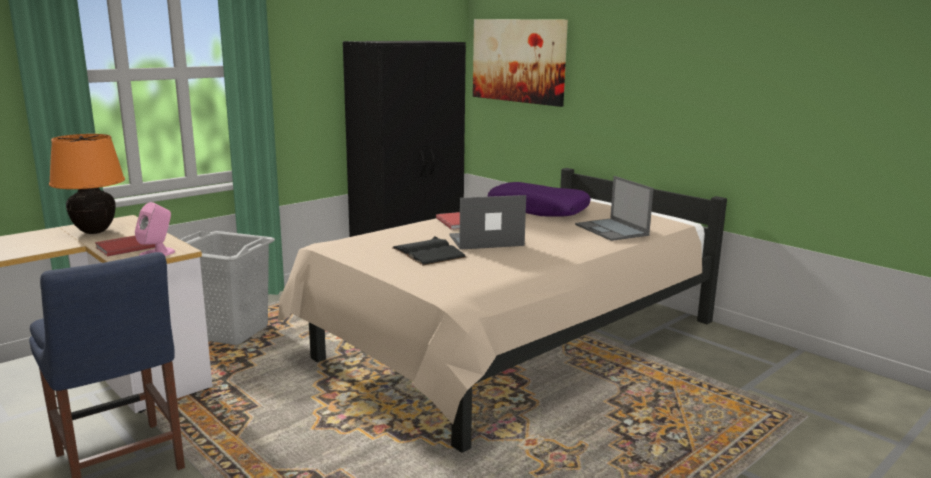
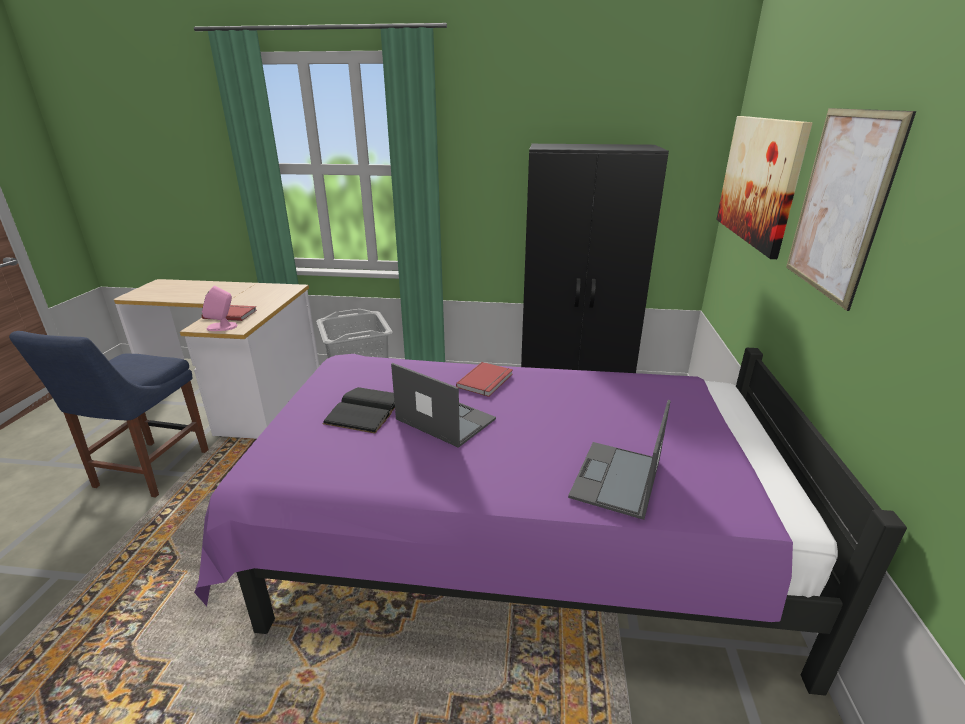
camera: 50 degrees right, 10 degrees up
orange table lamp [49,134,125,234] -> none
beige bed [278,168,727,453] -> purple bed [194,348,907,696]
purple pillow [487,182,591,217] -> none
none -> picture [786,108,916,311]

